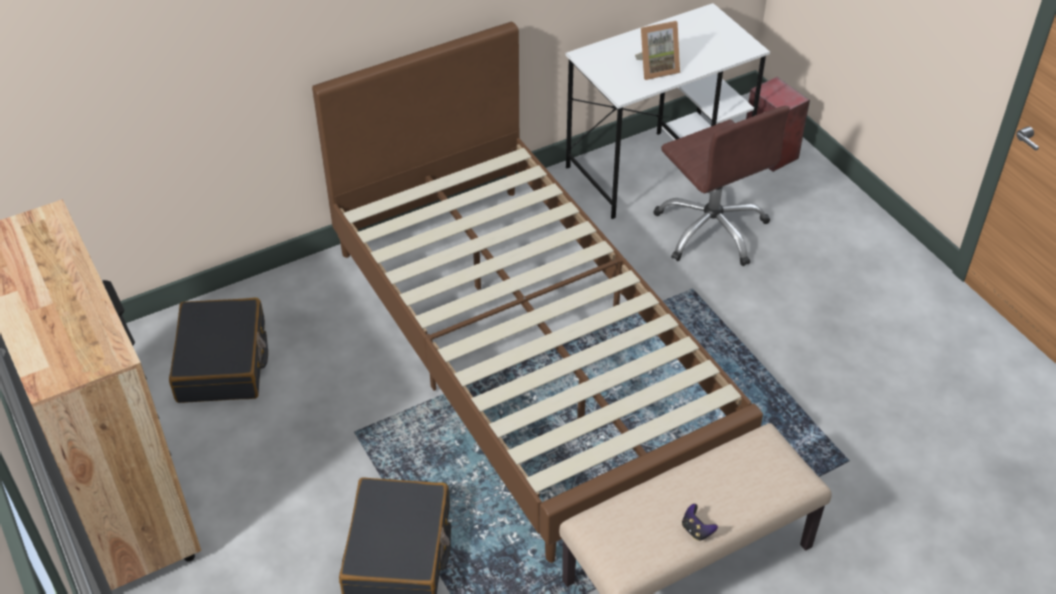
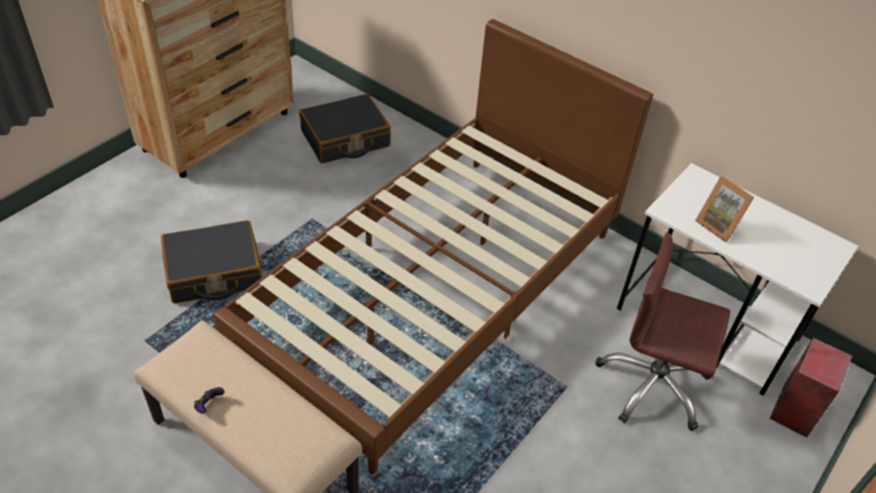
camera: 65 degrees right, 0 degrees up
brown office chair [653,106,790,266] -> brown office chair turned 75 degrees clockwise [595,232,731,431]

